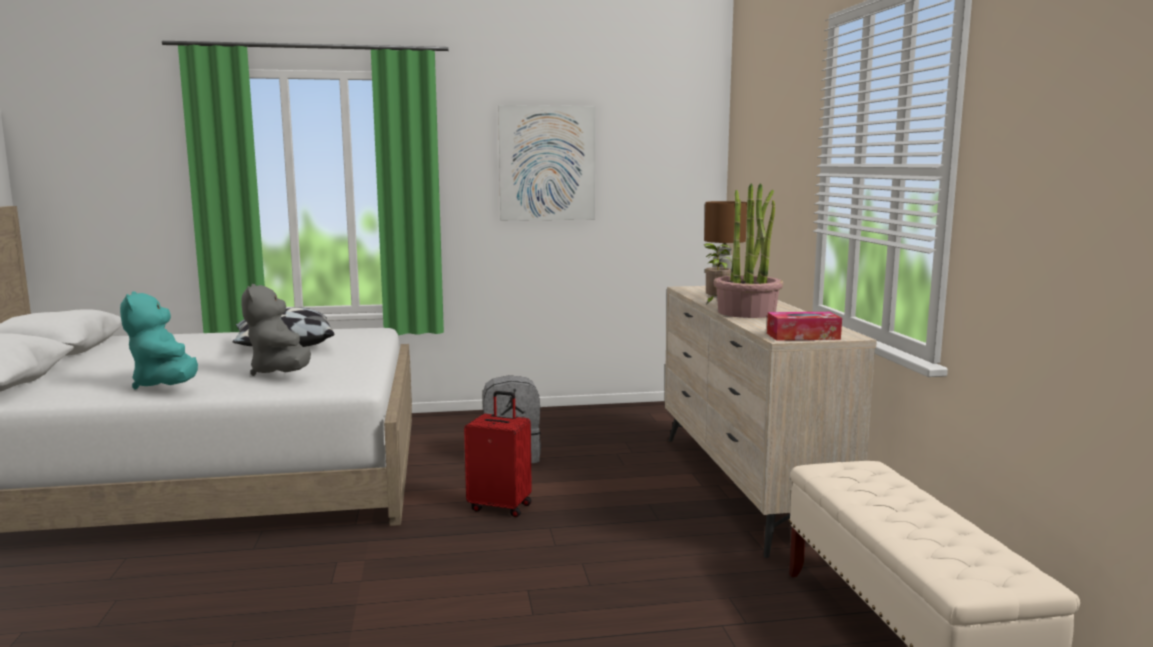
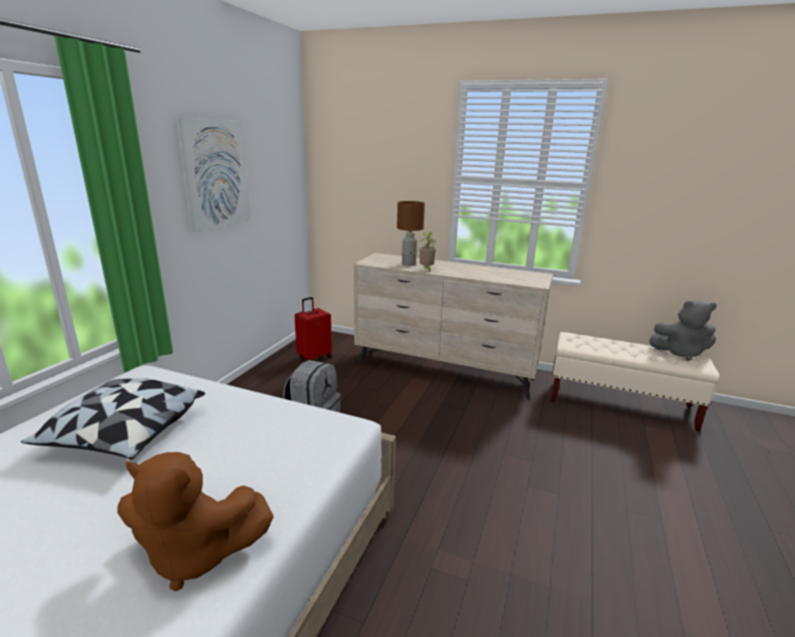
camera: 60 degrees left, 10 degrees up
turquoise plush toy [120,292,198,390] -> brown plush toy [117,452,274,591]
grey plush toy [242,284,311,376] -> grey plush toy moved to [649,300,717,361]
red suitcase [464,391,532,517] -> red suitcase moved to [295,297,332,361]
potted plant [713,183,783,318] -> none
tissue box [767,312,842,341] -> none

